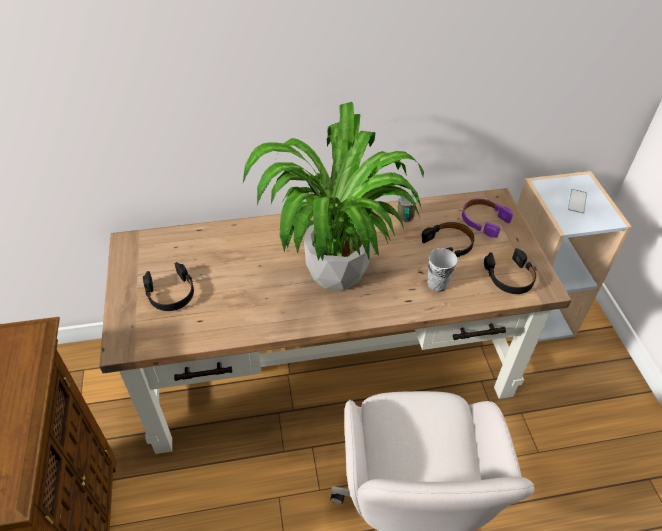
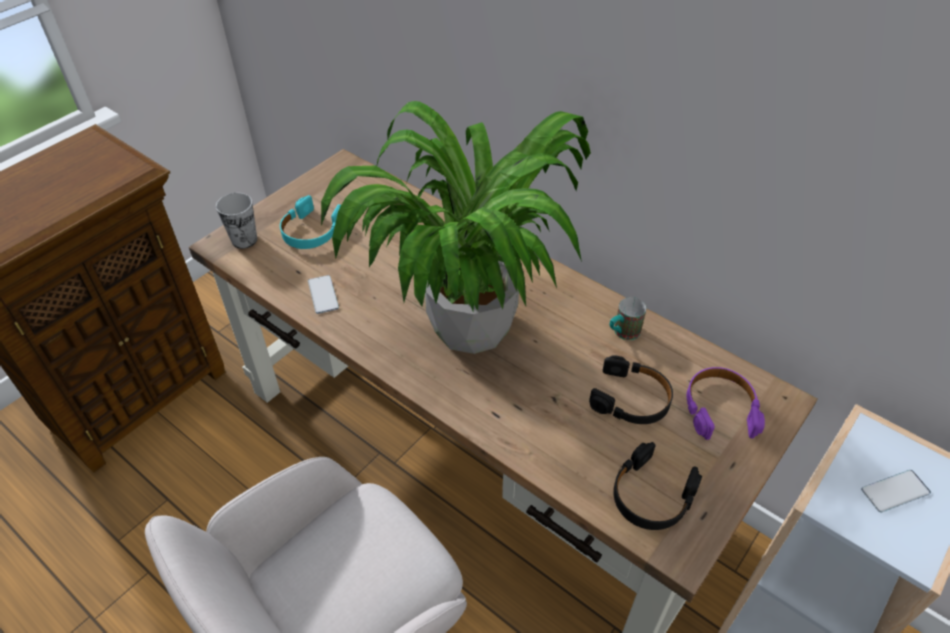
camera: 50 degrees right, 0 degrees up
black headphones [143,262,194,311] -> turquoise headphones [280,195,341,249]
cup [428,248,457,292] -> cup moved to [216,193,257,249]
none -> phone [308,275,339,314]

